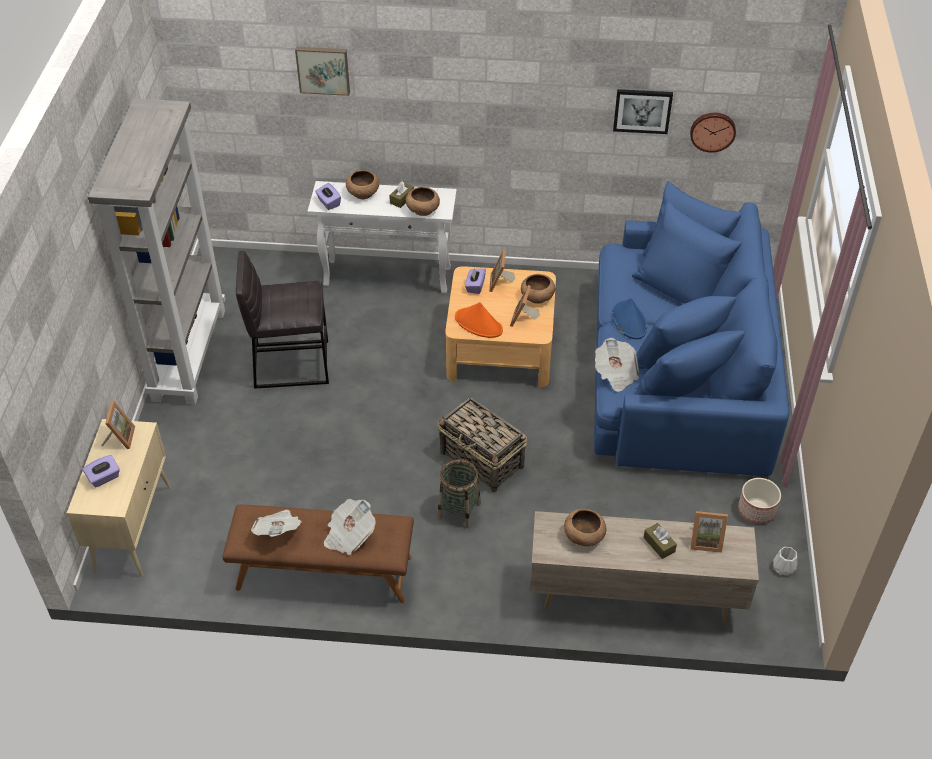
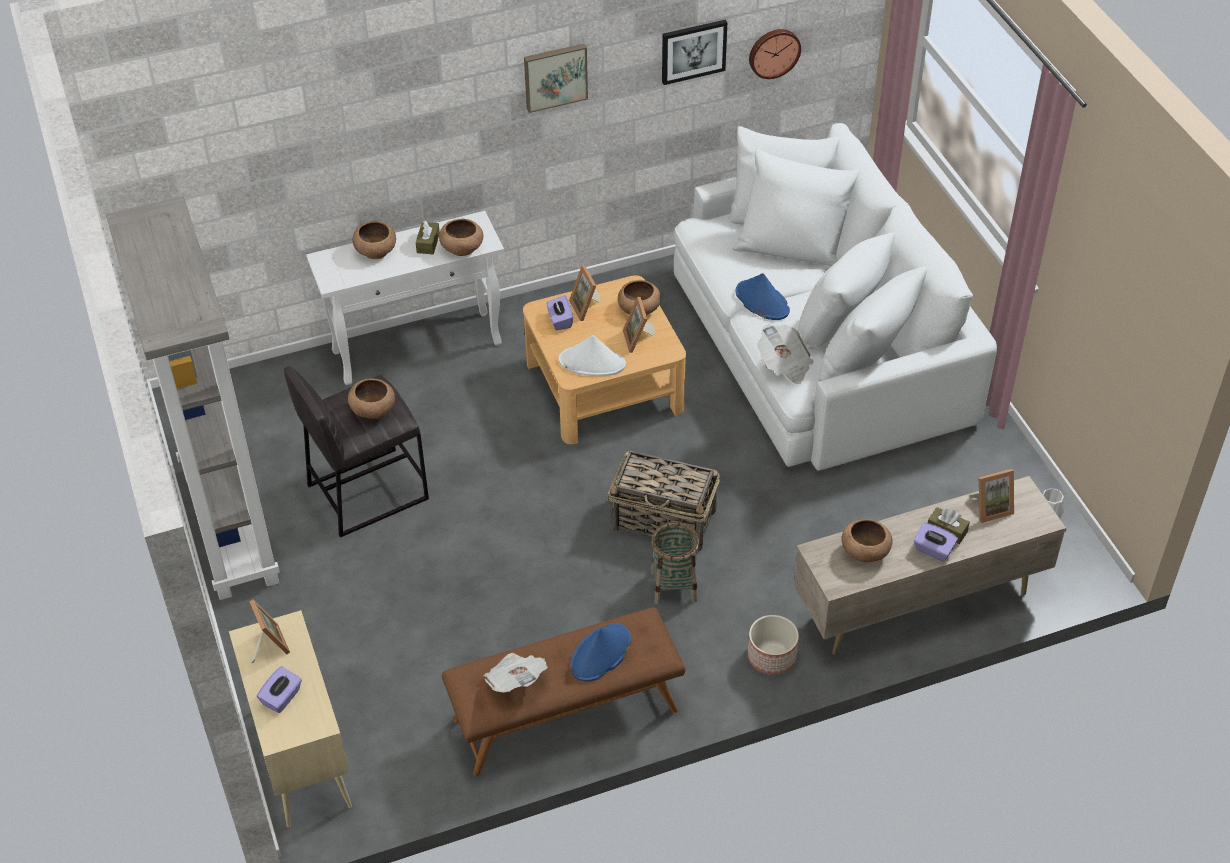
camera: 25 degrees left, 0 degrees up
picture [295,47,350,96] -> picture moved to [524,44,588,113]
purple tissue box [315,183,341,210] -> purple tissue box moved to [914,523,958,561]
newspaper [324,499,376,555] -> blue hat [570,623,631,682]
orange hat [455,302,503,338] -> white hat [559,335,626,376]
blue sofa [594,182,789,476] -> white sofa [674,123,997,471]
planter [738,478,781,524] -> planter moved to [748,615,799,675]
none -> brown bowl [348,378,395,419]

